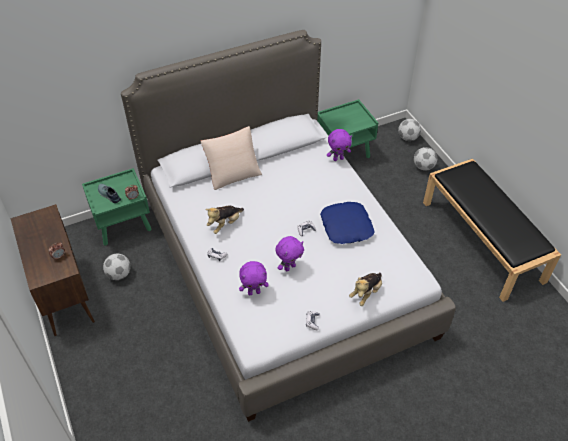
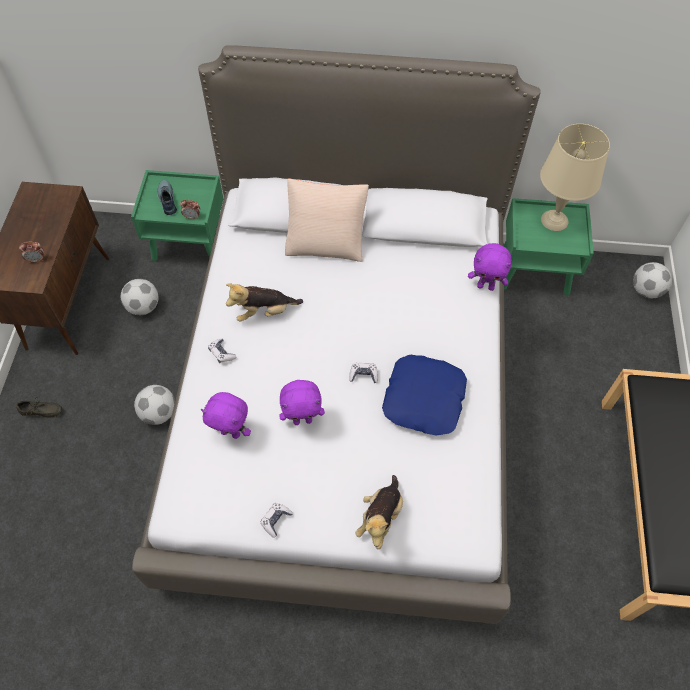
camera: 30 degrees right, 10 degrees up
plush toy [349,272,382,306] -> plush toy turned 45 degrees counterclockwise [356,475,403,549]
football [414,147,437,171] -> football moved to [134,385,175,425]
none -> grey shoe [16,397,62,418]
none -> beige table lamp [540,124,610,231]

